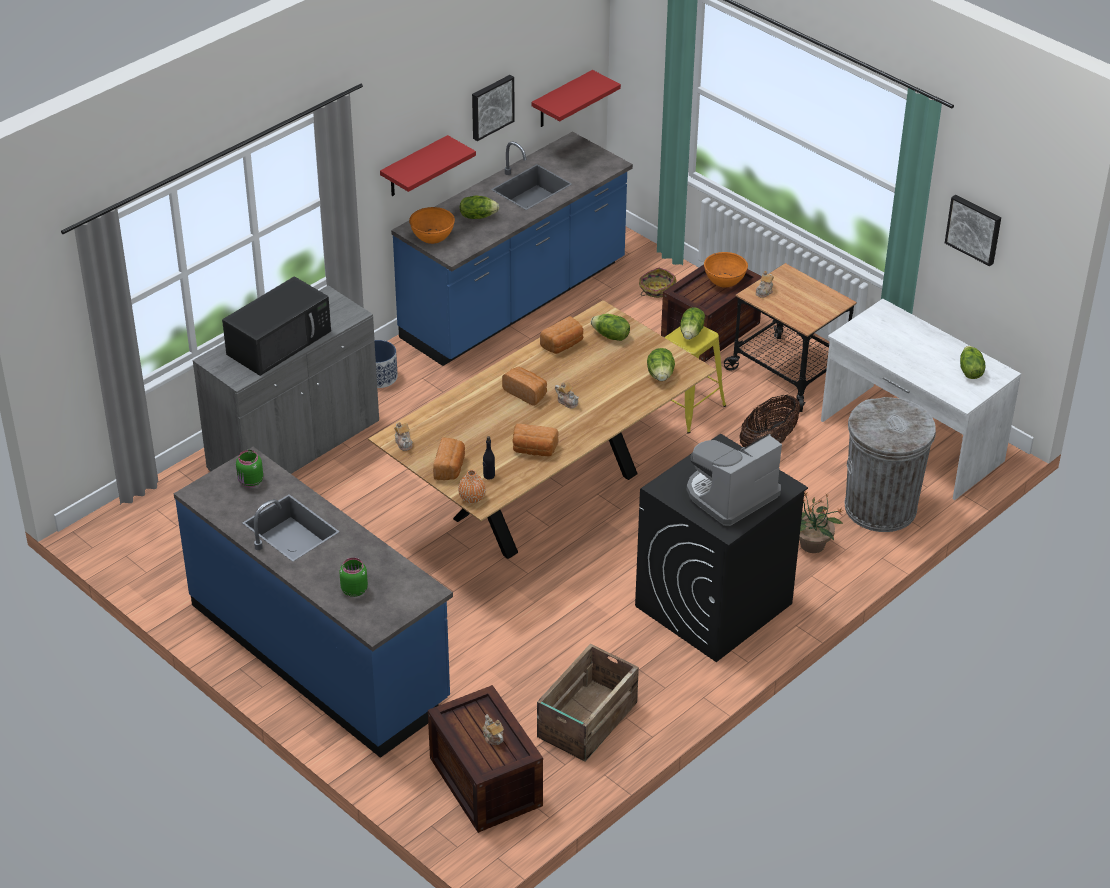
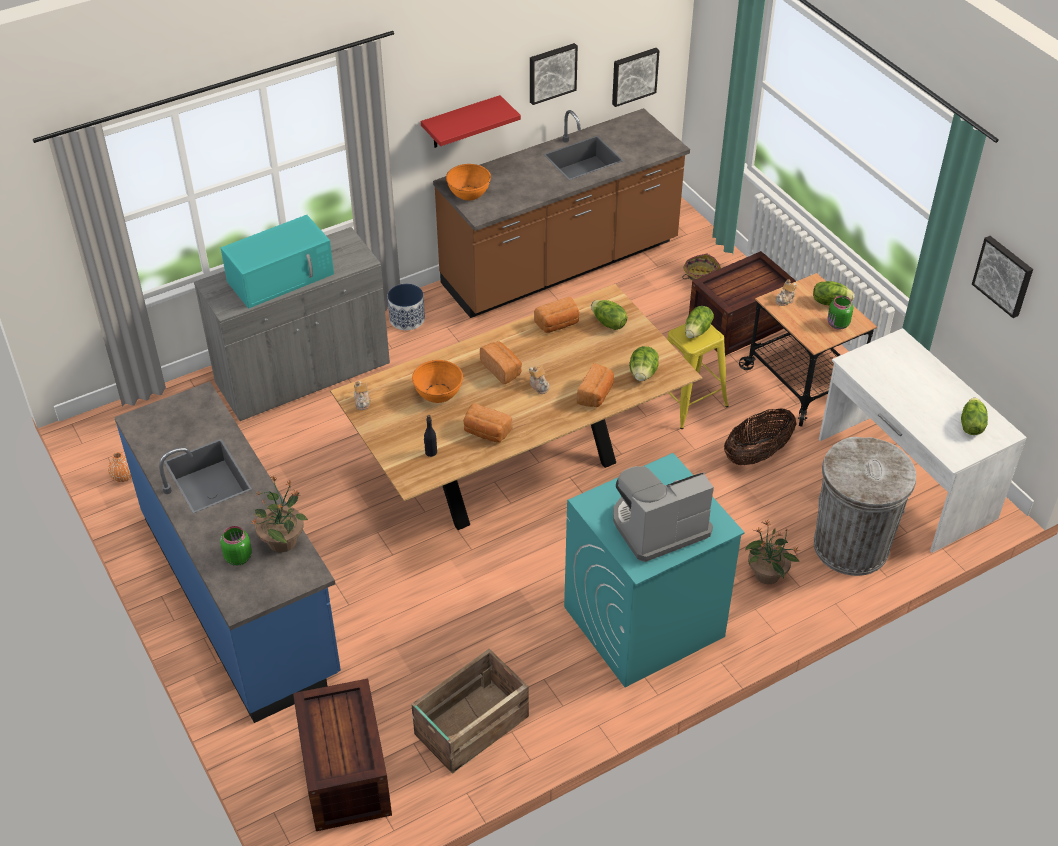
camera: 15 degrees right, 5 degrees up
black microwave [222,276,331,376] -> turquoise microwave [221,215,334,309]
green jar [236,450,263,487] -> green jar moved to [827,295,853,330]
blue counter [391,132,633,366] -> brown counter [433,108,690,318]
bread [433,437,465,480] -> bread moved to [577,363,614,408]
orange vase [458,470,486,503] -> orange vase moved to [108,452,132,482]
lettuce [460,196,499,219] -> lettuce moved to [813,281,855,305]
teapot [483,714,504,745] -> none
red shelf [532,70,621,127] -> picture [612,48,660,107]
black washing machine [635,434,808,662] -> turquoise washing machine [564,453,745,687]
orange bowl [704,252,748,288] -> orange bowl moved to [412,360,463,403]
none -> potted plant [252,476,308,552]

